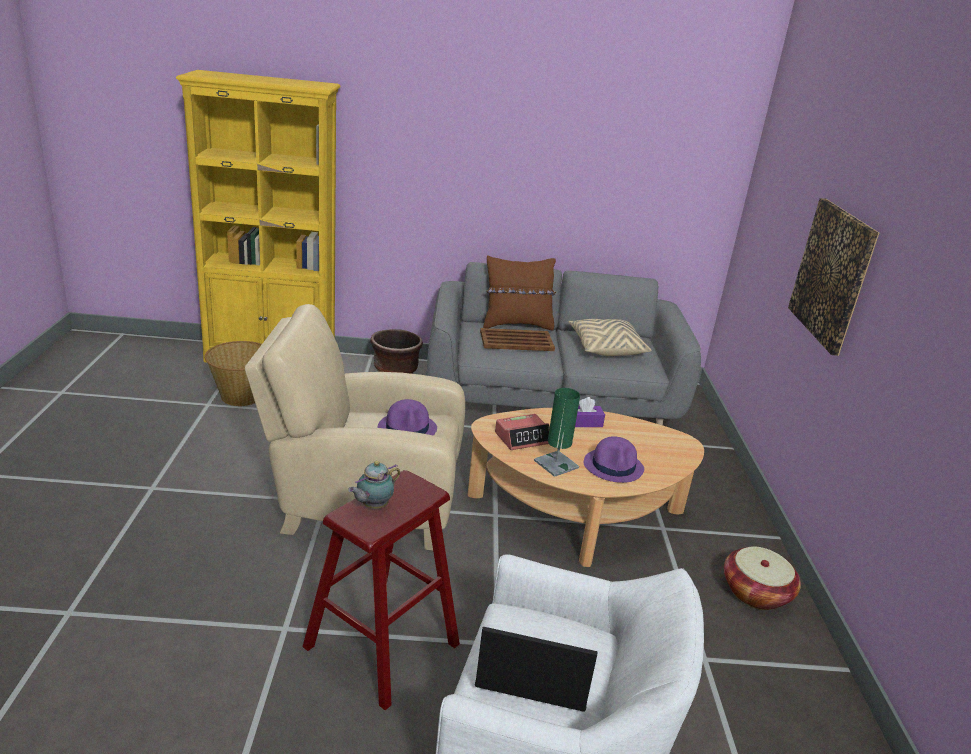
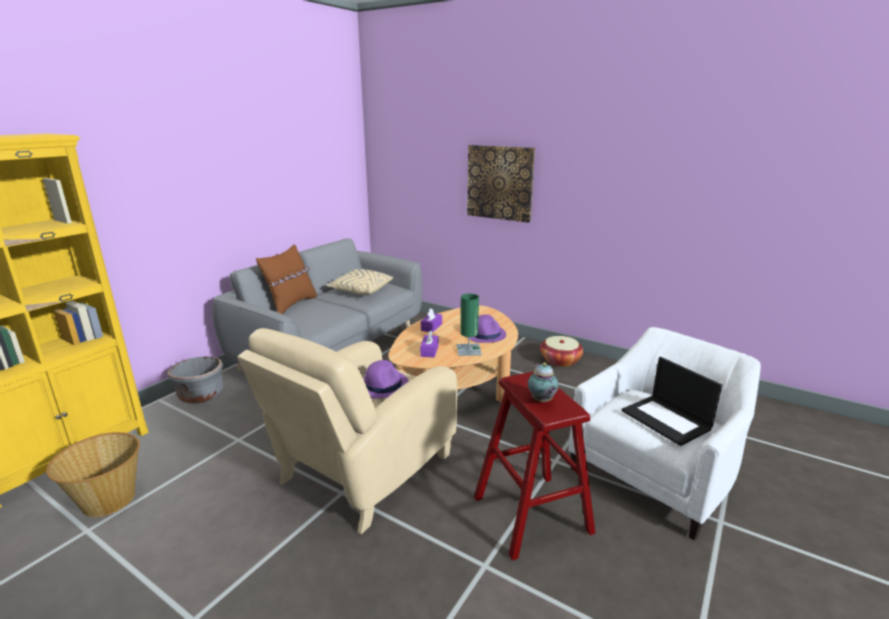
camera: 55 degrees left, 5 degrees down
brown planter [370,329,423,374] -> grey planter [167,357,223,404]
laptop [475,627,597,712] -> laptop turned 75 degrees counterclockwise [621,357,722,446]
brown tray [480,328,555,351] -> none
alarm clock [495,414,550,450] -> purple tissue box [420,330,438,357]

